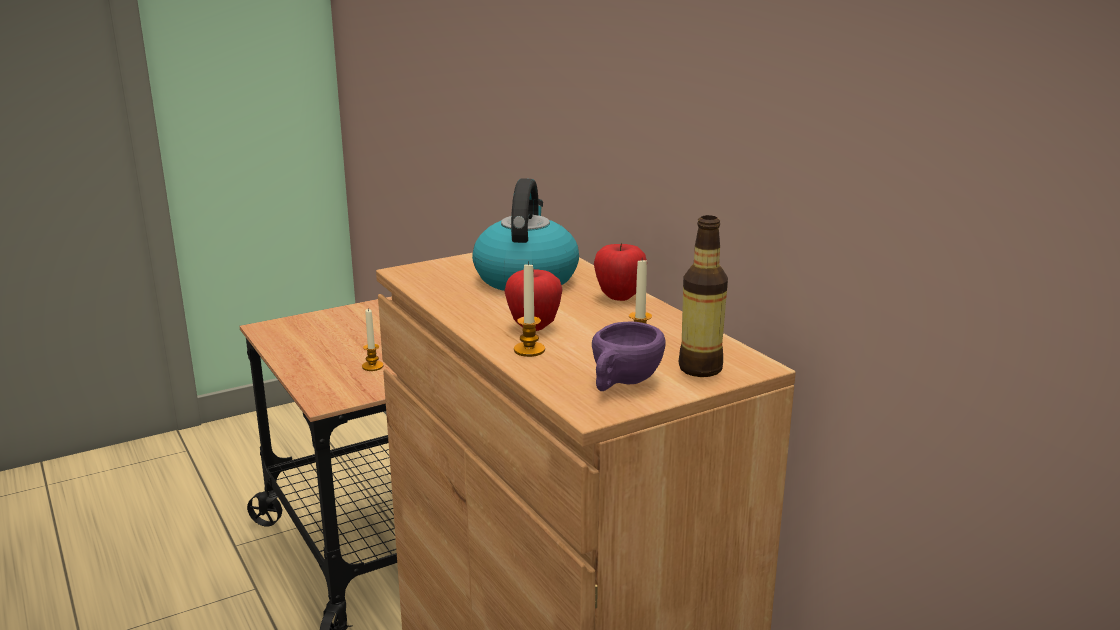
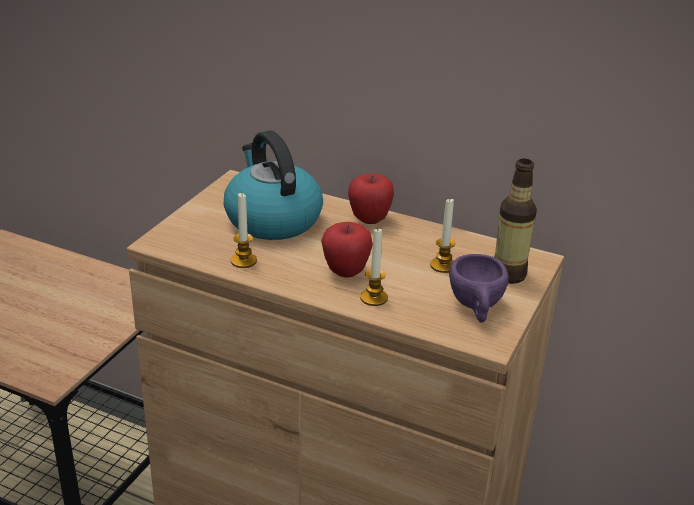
camera: 35 degrees left, 10 degrees up
candle [362,308,383,371] -> candle moved to [231,193,257,268]

